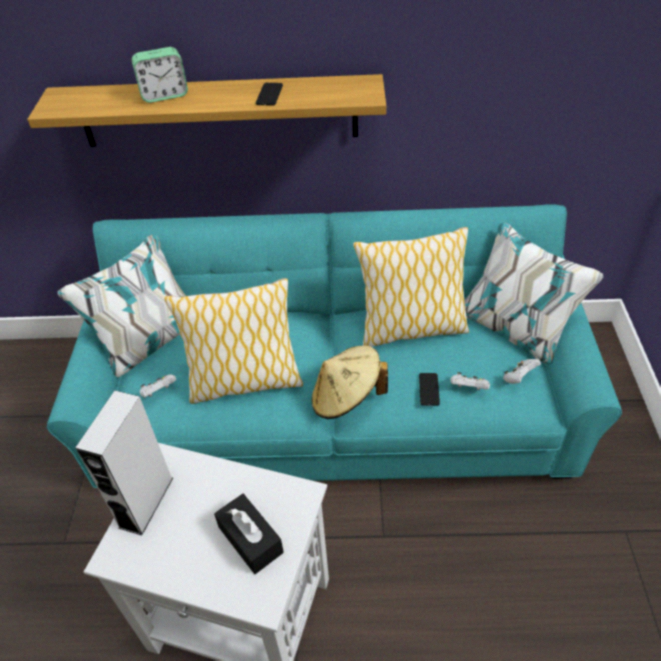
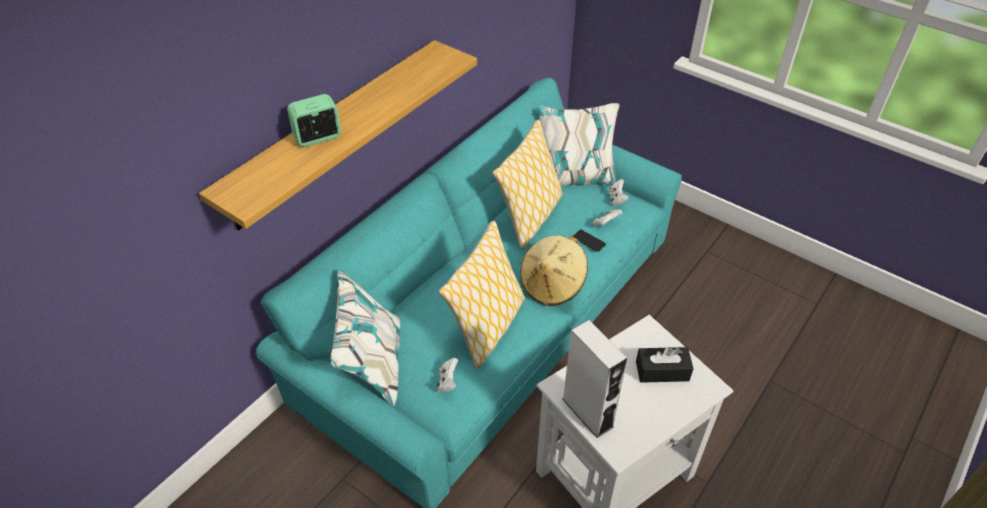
camera: 55 degrees left, 0 degrees up
alarm clock [132,47,188,103] -> alarm clock turned 135 degrees counterclockwise [287,94,341,147]
phone [256,83,283,106] -> none

